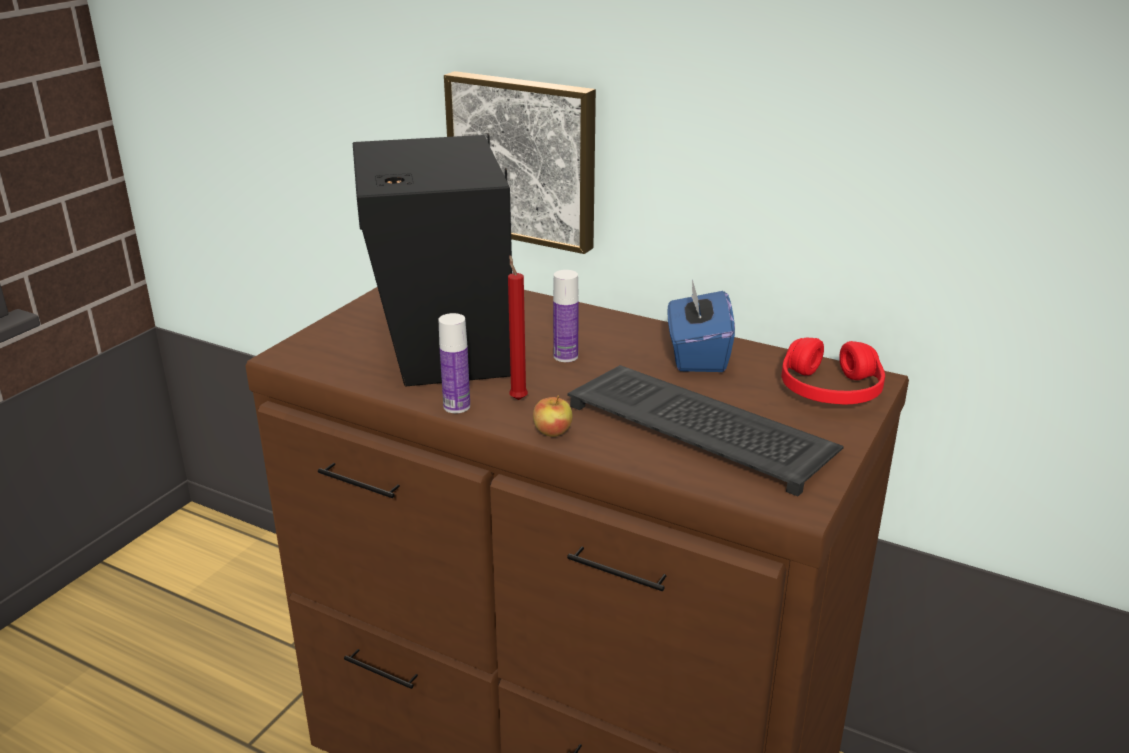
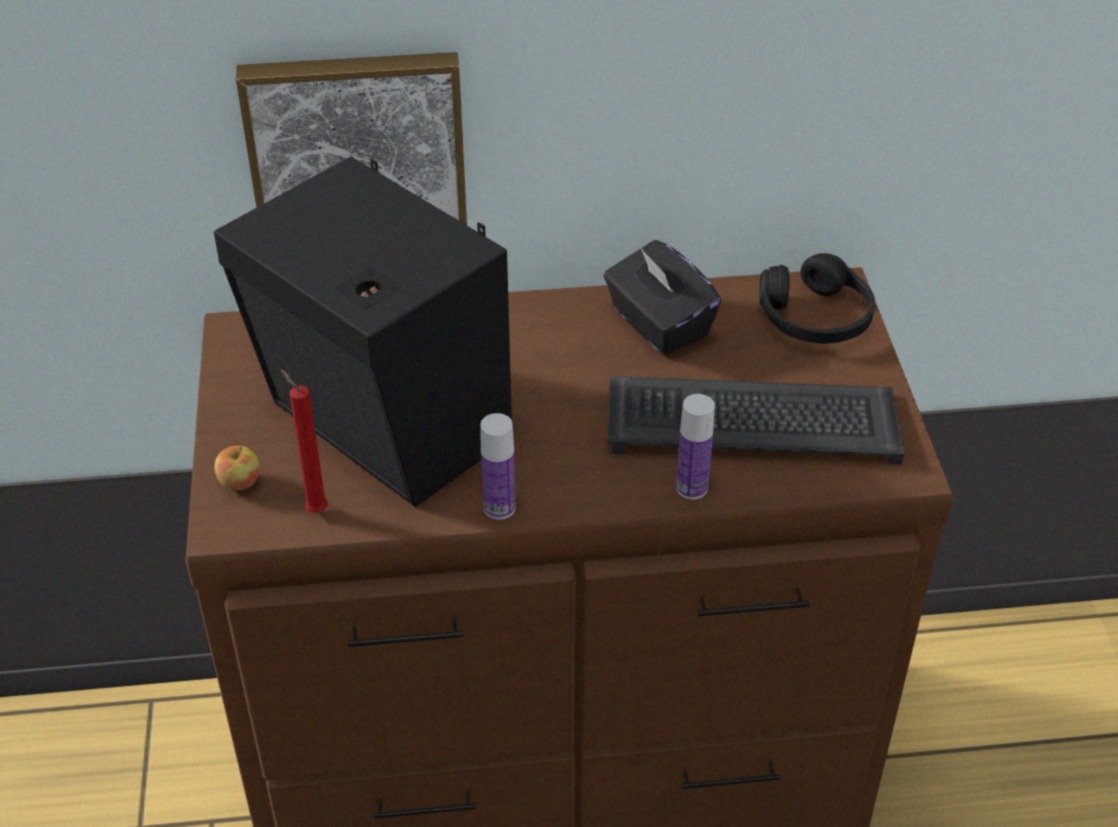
camera: 35 degrees left, 15 degrees up
red candle [508,255,528,400] -> red candle moved to [281,370,328,513]
apple [533,395,572,437] -> apple moved to [215,446,260,490]
bottle [553,270,579,362] -> bottle moved to [676,394,715,500]
blue tissue box [668,280,735,372] -> black tissue box [604,240,721,355]
red headphones [782,338,885,404] -> black headphones [759,253,875,344]

